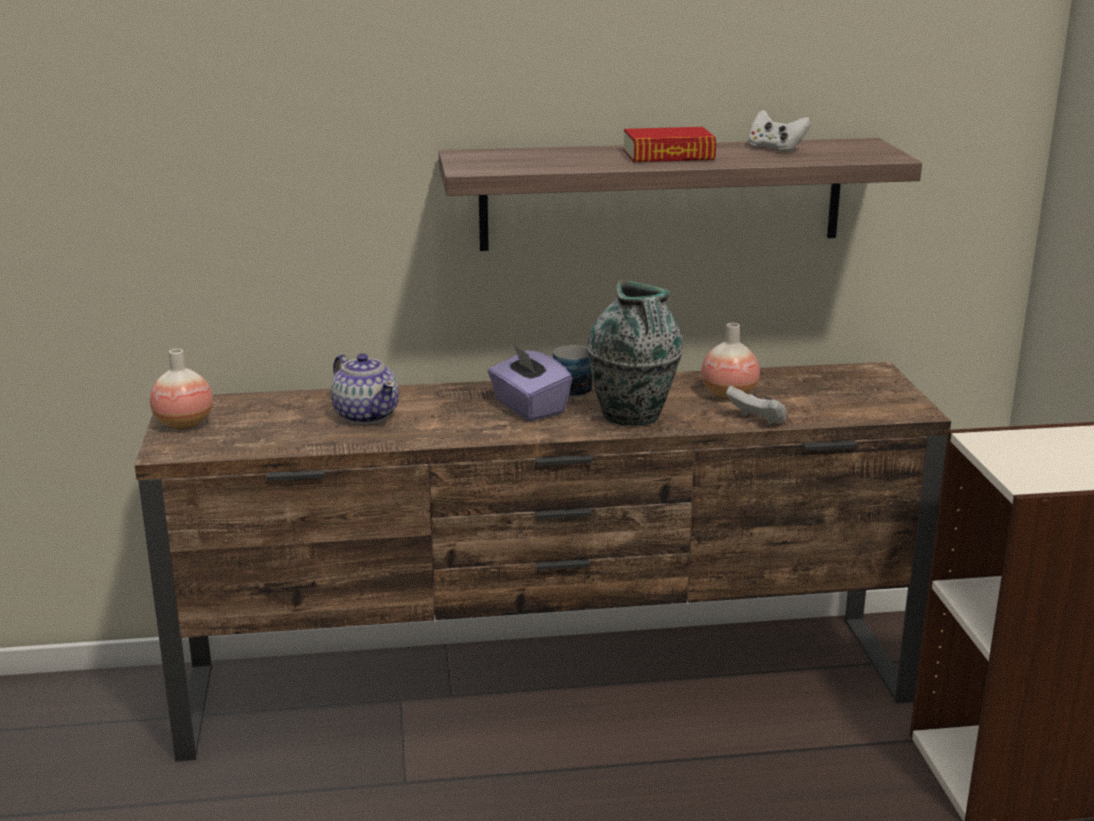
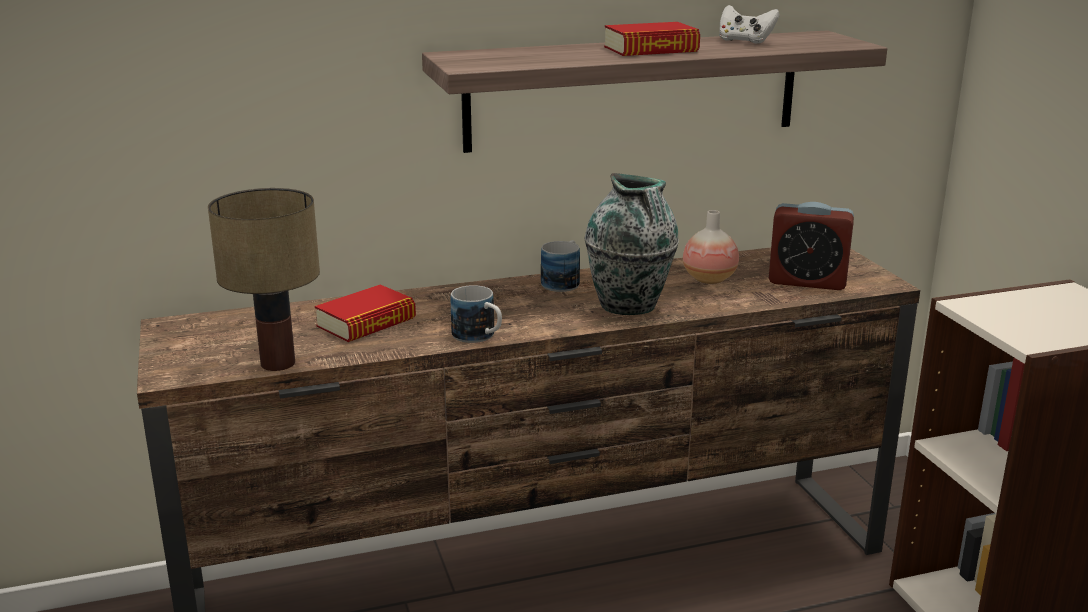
camera: 10 degrees left, 0 degrees up
vase [150,349,213,430] -> none
teapot [331,353,399,424] -> book [315,285,416,342]
purple tissue box [488,344,572,421] -> none
white game controller [726,386,786,425] -> none
none -> table lamp [208,188,320,371]
none -> mug [451,285,502,343]
none -> alarm clock [769,202,854,290]

